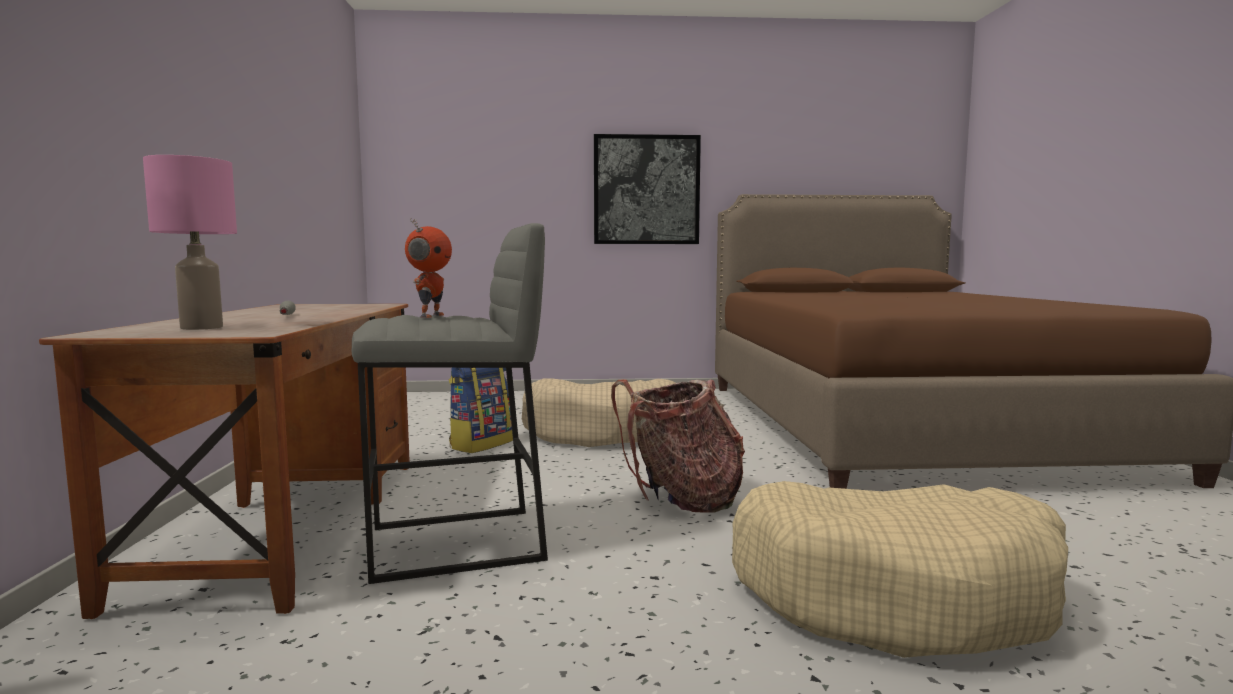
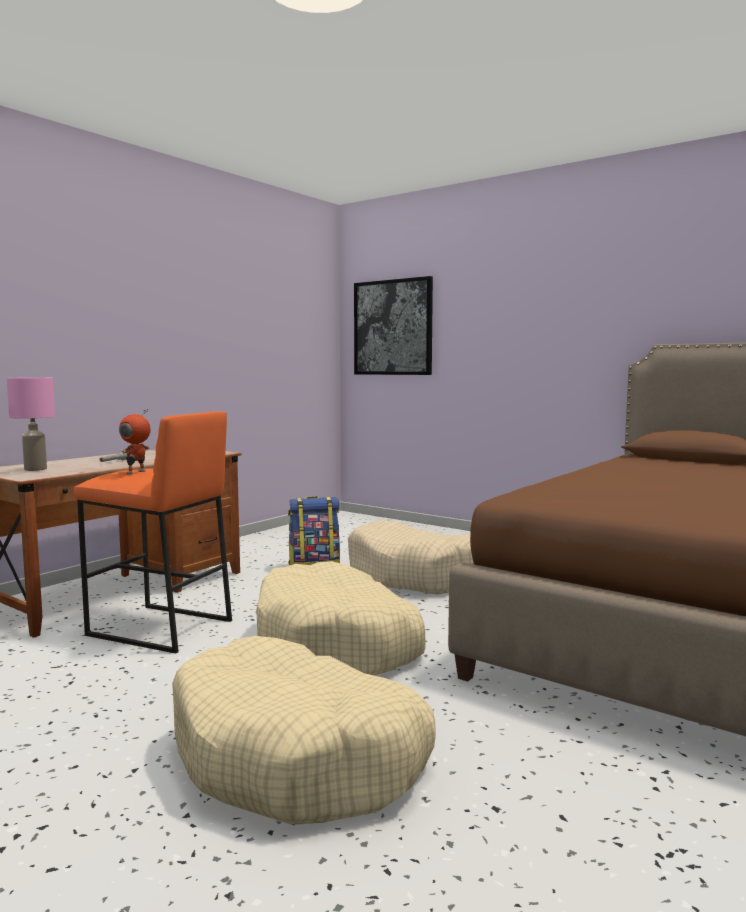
camera: 40 degrees right, 0 degrees up
grey stool [351,223,548,584] -> orange stool [74,411,232,653]
toy robot [405,218,452,318] -> toy robot turned 150 degrees clockwise [119,409,151,474]
picture [594,134,701,244] -> picture moved to [354,276,433,375]
backpack [611,379,745,513] -> beige dog bed [256,561,426,675]

